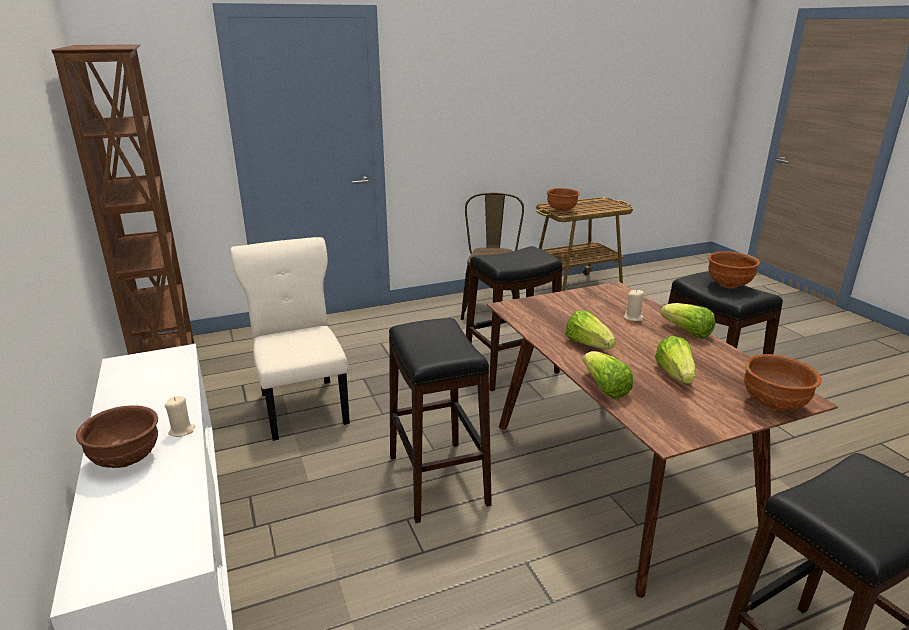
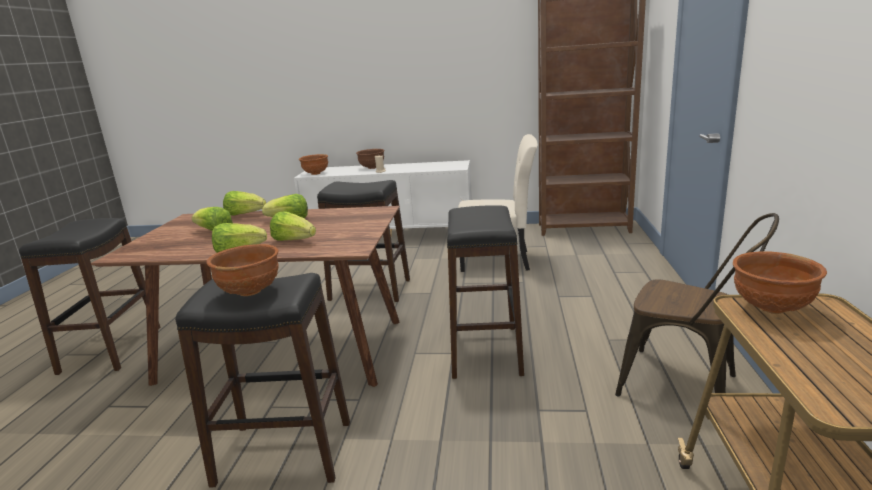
camera: 120 degrees right, 5 degrees down
beige candle [624,290,644,321] -> lettuce [270,211,316,241]
brown bowl [744,354,822,411] -> brown bowl moved to [299,154,328,175]

